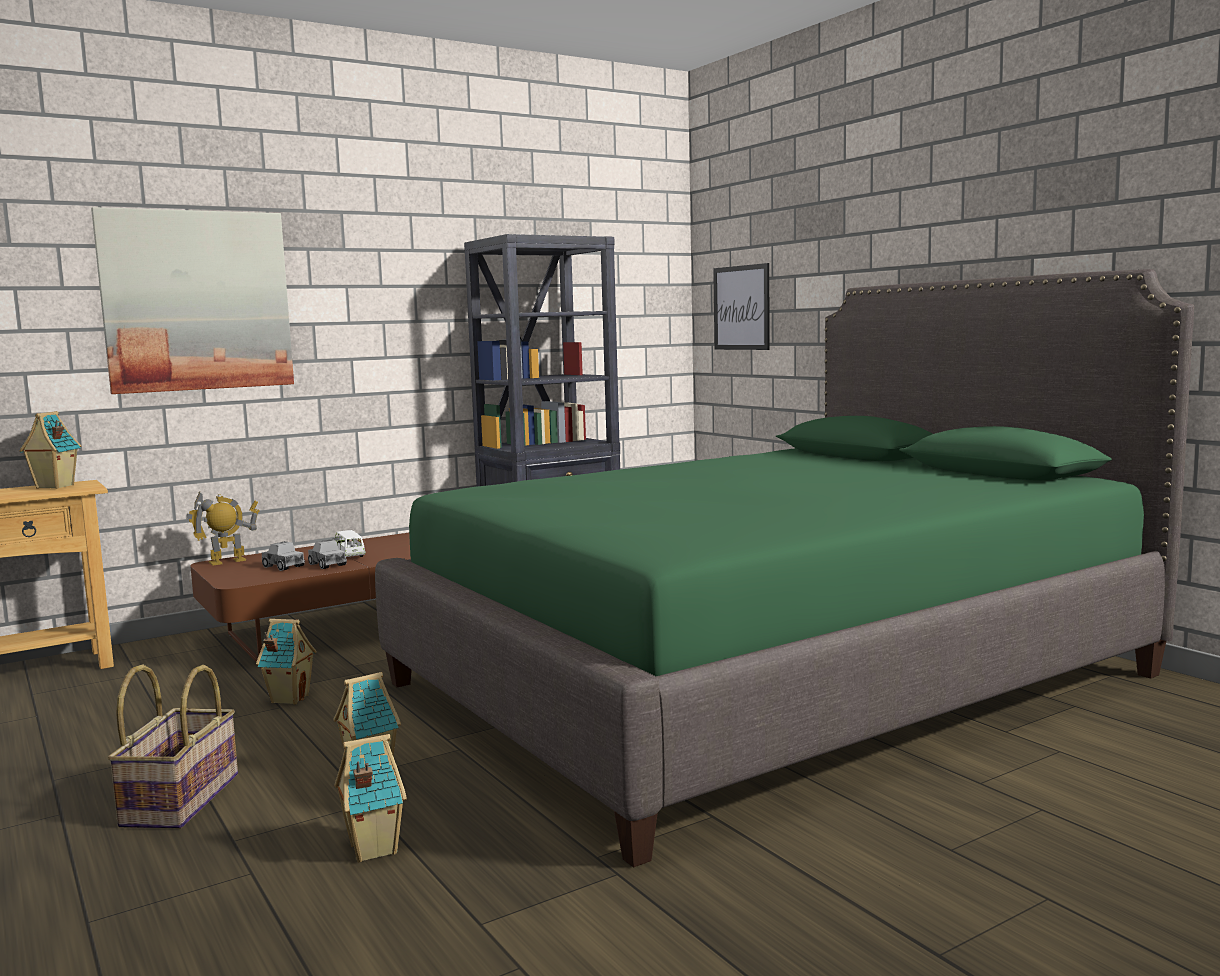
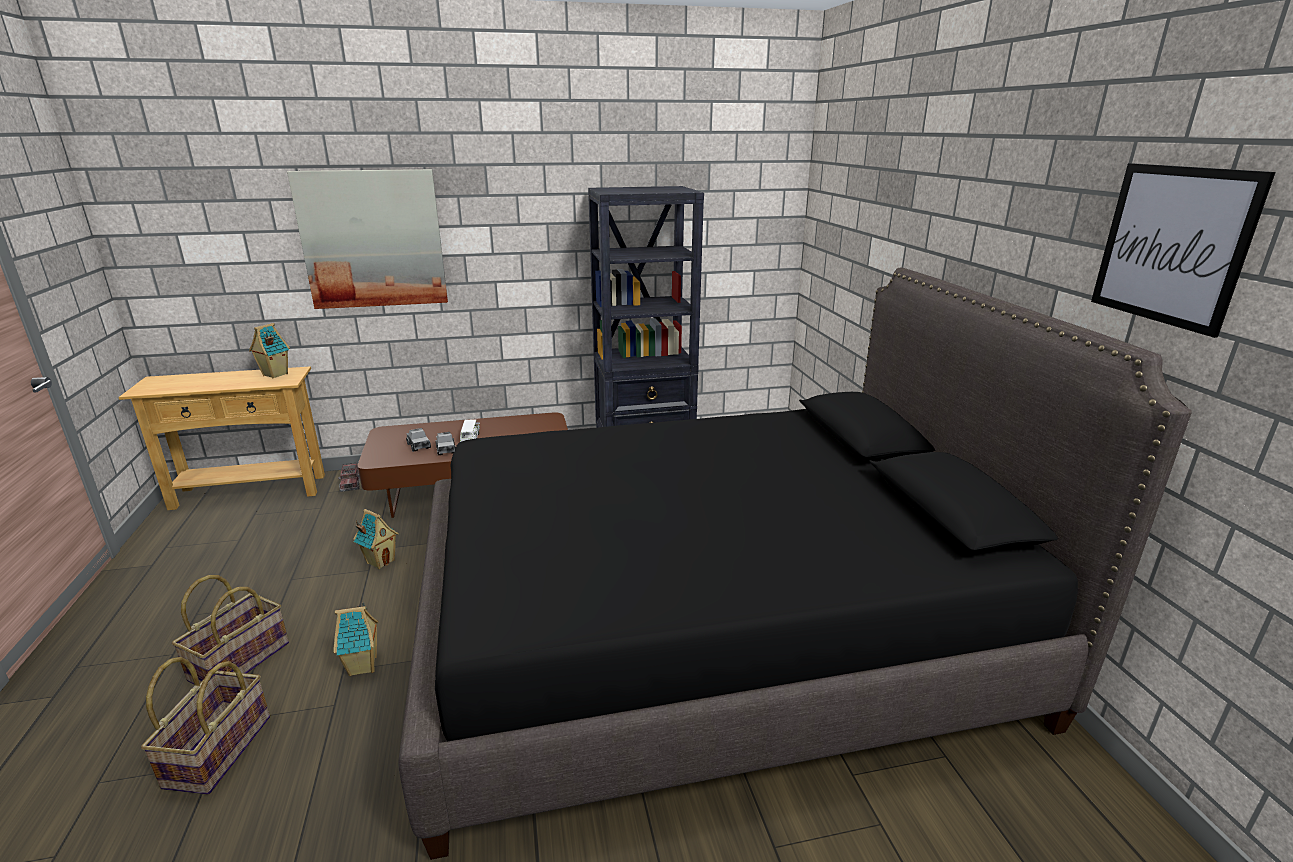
camera: 20 degrees right, 15 degrees up
toy robot [186,491,260,566] -> none
toy house [335,734,407,862] -> none
green bed [375,269,1194,868] -> black bed [398,267,1192,860]
picture [713,263,770,350] -> picture moved to [1091,163,1276,338]
none -> basket [141,657,270,794]
none -> toy truck [338,463,360,492]

